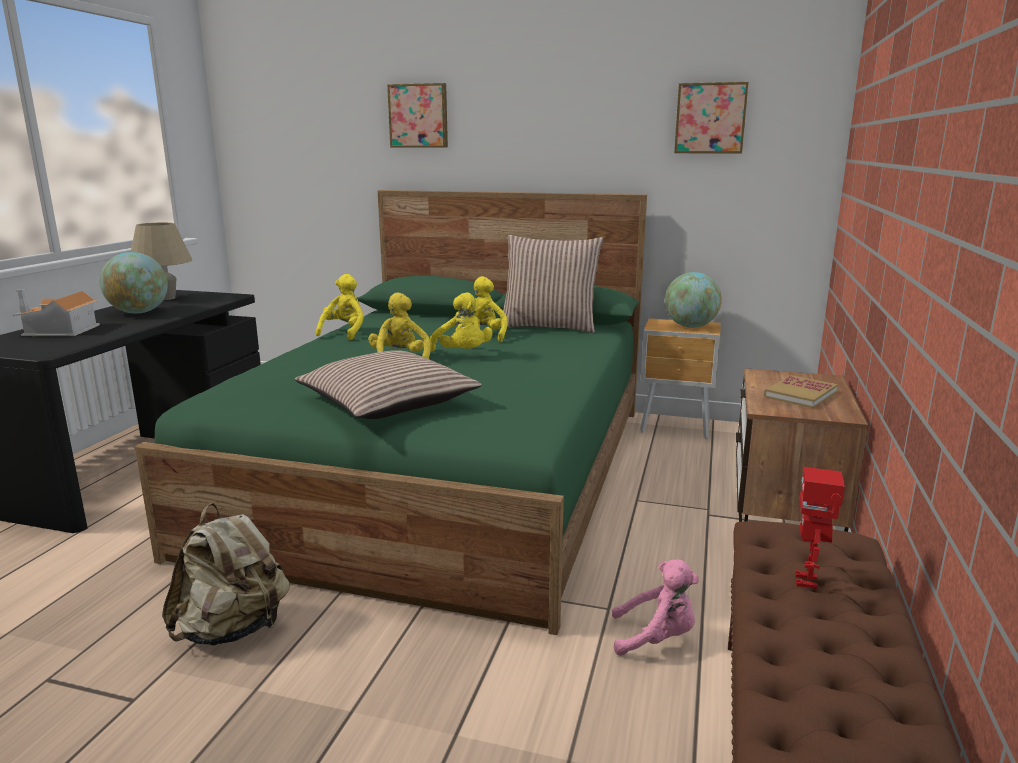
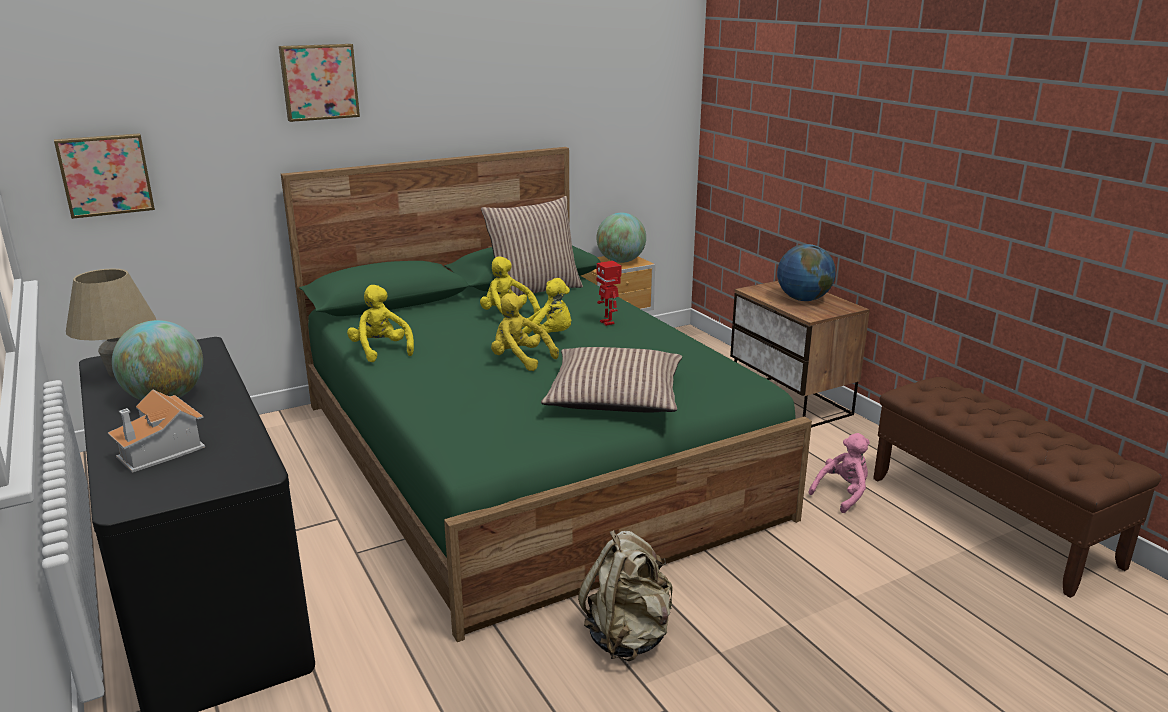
camera: 45 degrees left, 5 degrees up
picture [674,82,749,153] -> picture moved to [54,133,155,219]
book [764,375,838,408] -> globe [777,244,836,301]
toy robot [796,467,845,589] -> toy robot moved to [596,261,621,326]

